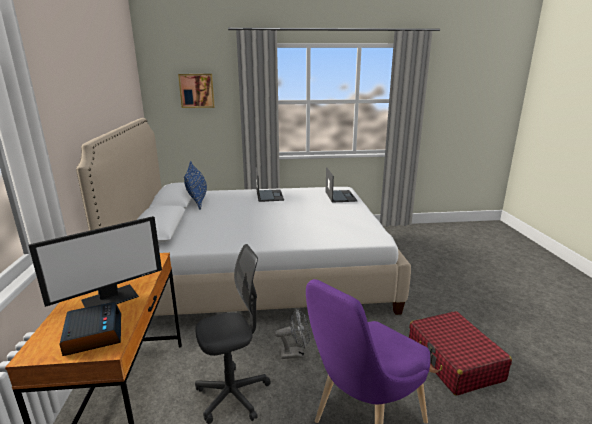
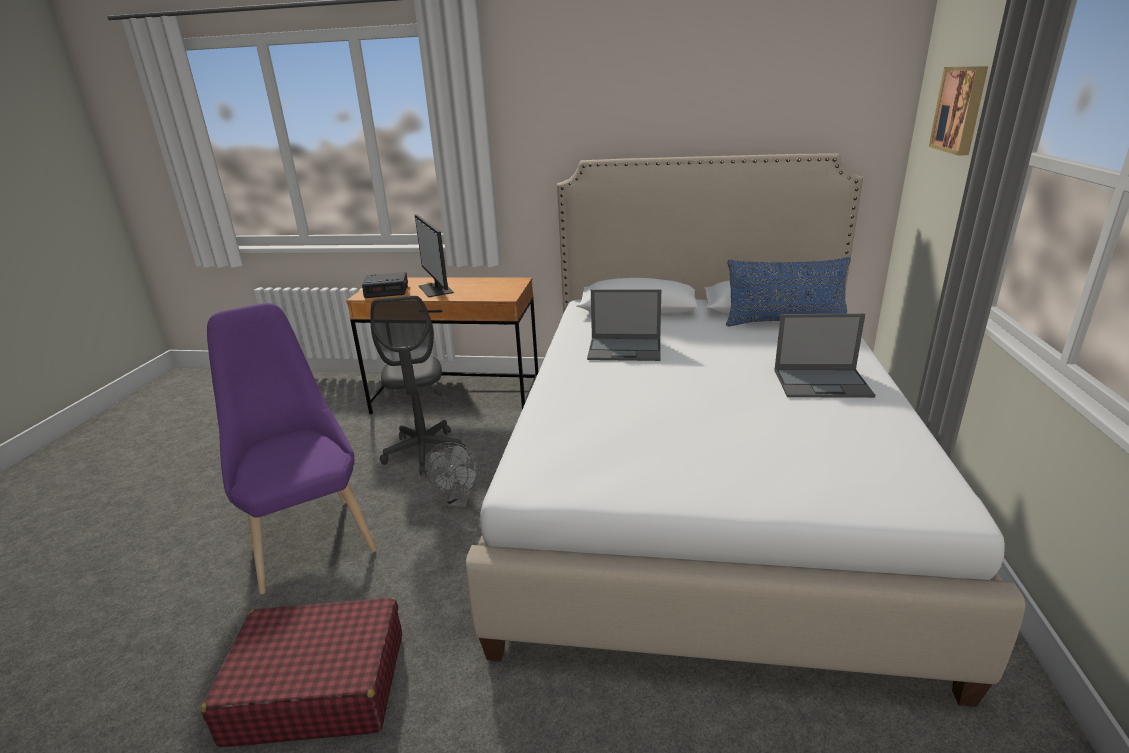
camera: 105 degrees right, 5 degrees up
laptop [326,167,357,203] -> laptop moved to [587,289,661,361]

